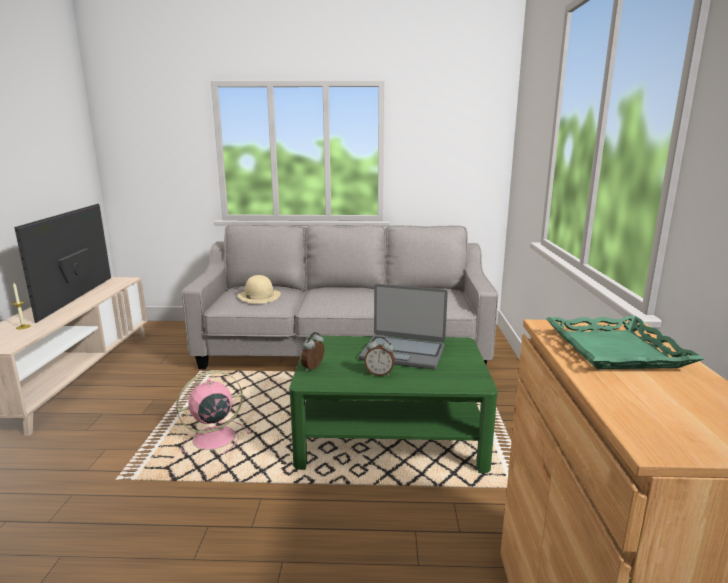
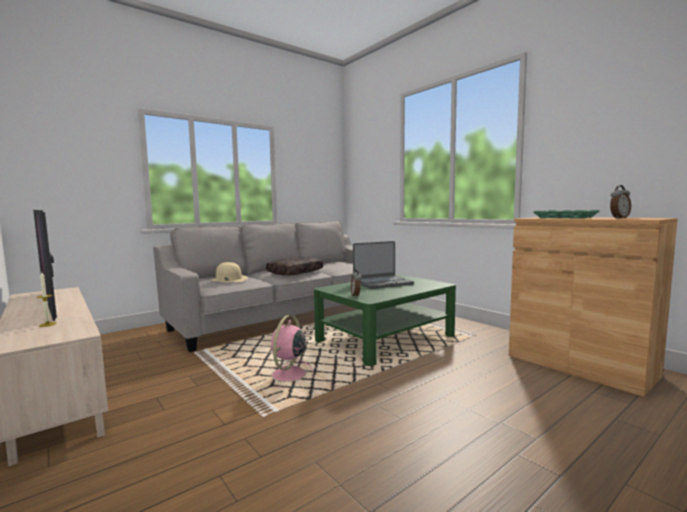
camera: 40 degrees left, 10 degrees down
alarm clock [364,337,395,376] -> alarm clock moved to [610,185,631,219]
none -> brown pillow [266,257,323,275]

